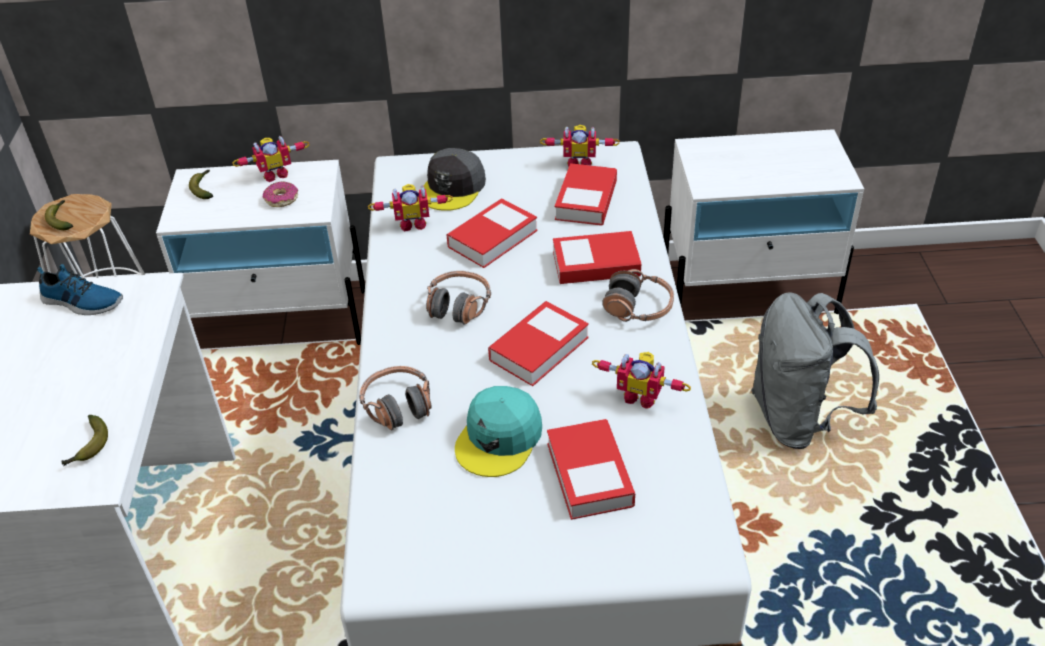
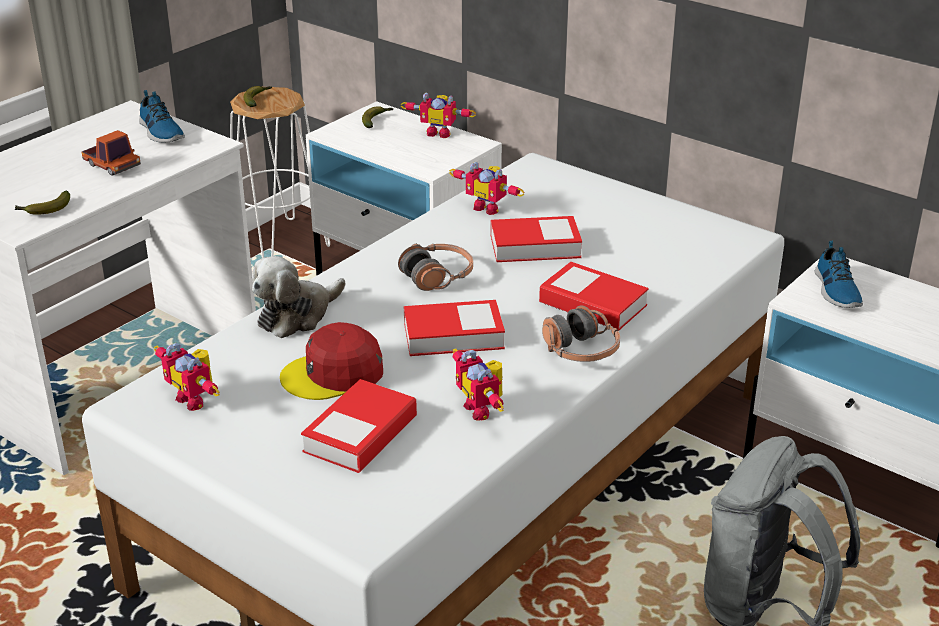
camera: 40 degrees right, 10 degrees down
donut [263,181,298,207] -> none
headphones [359,366,432,430] -> plush toy [252,256,346,338]
grey cap [420,148,486,211] -> none
turquoise cap [455,386,542,477] -> red cap [280,322,383,400]
toy robot [540,125,620,167] -> toy robot moved to [154,343,220,411]
book [555,163,617,226] -> none
none -> toy truck [82,130,141,176]
none -> shoe [814,241,863,308]

